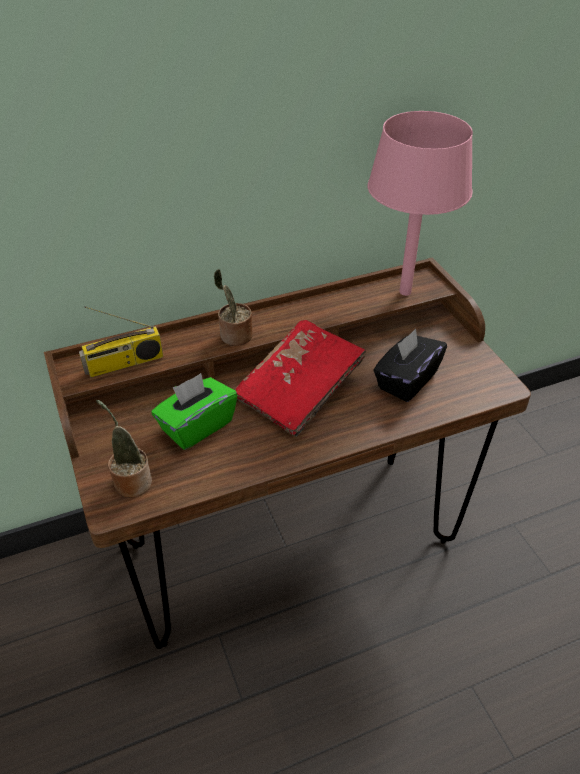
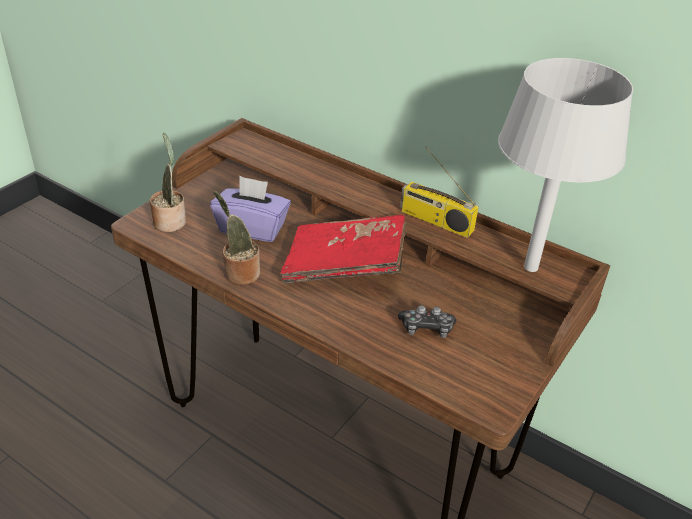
camera: 55 degrees right, 5 degrees down
radio [79,306,163,377] -> radio moved to [400,147,479,238]
green tissue box [151,373,237,450] -> purple tissue box [210,176,291,242]
potted plant [214,269,253,346] -> potted plant moved to [213,191,260,285]
pink table lamp [368,111,473,296] -> grey table lamp [498,58,633,272]
black tissue box [373,329,447,402] -> game controller [398,305,456,338]

